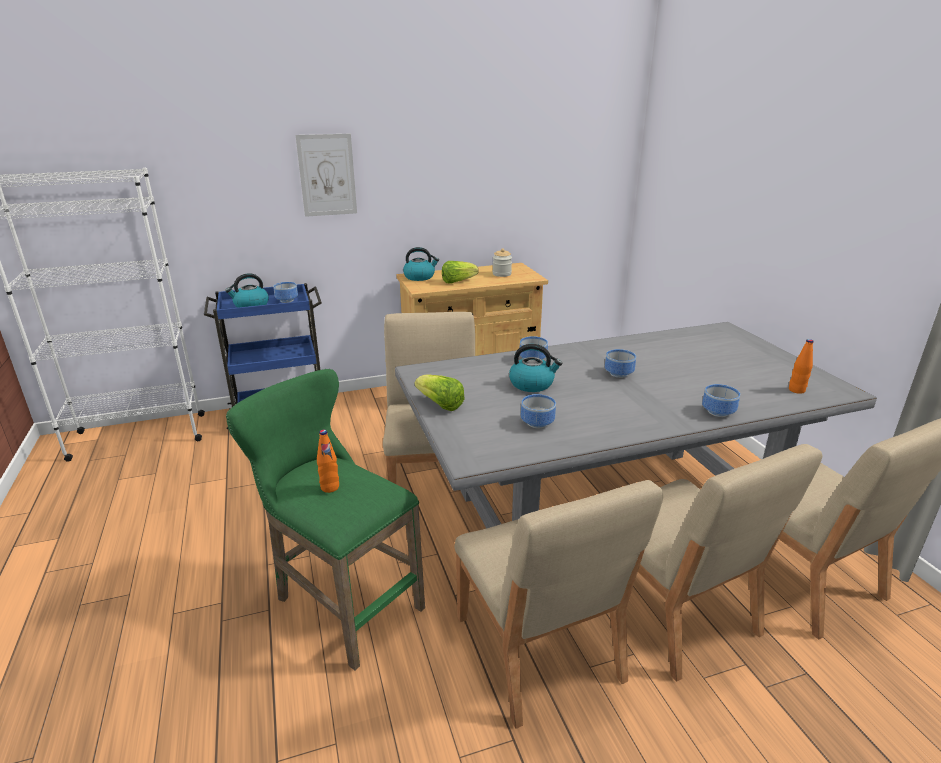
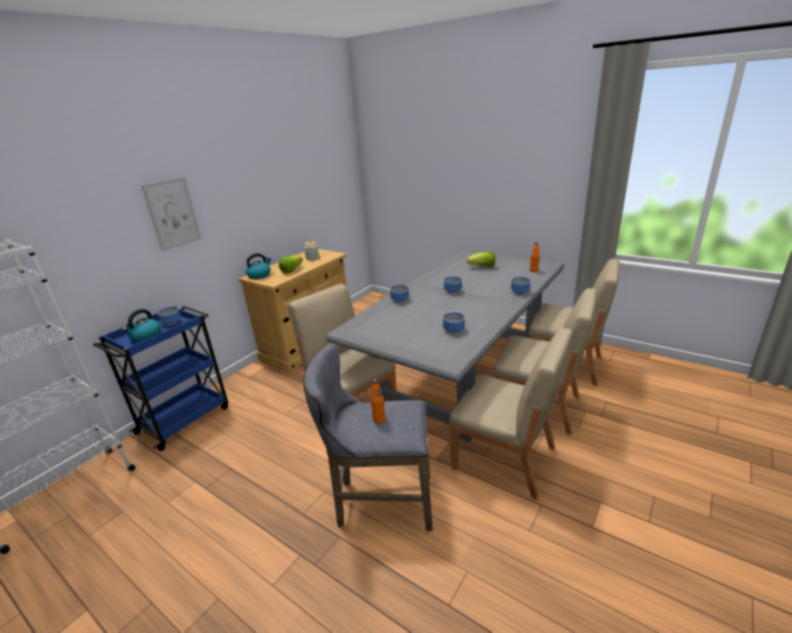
camera: 35 degrees left, 0 degrees up
green stool [226,369,425,670] -> grey stool [303,343,433,531]
lettuce [415,374,465,411] -> lettuce moved to [467,251,495,267]
kettle [509,344,563,392] -> none

